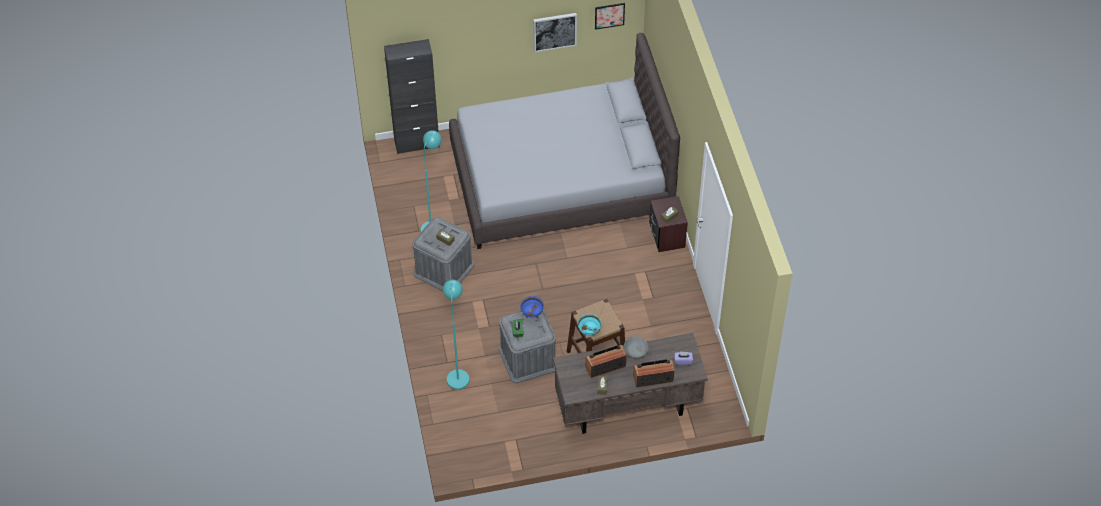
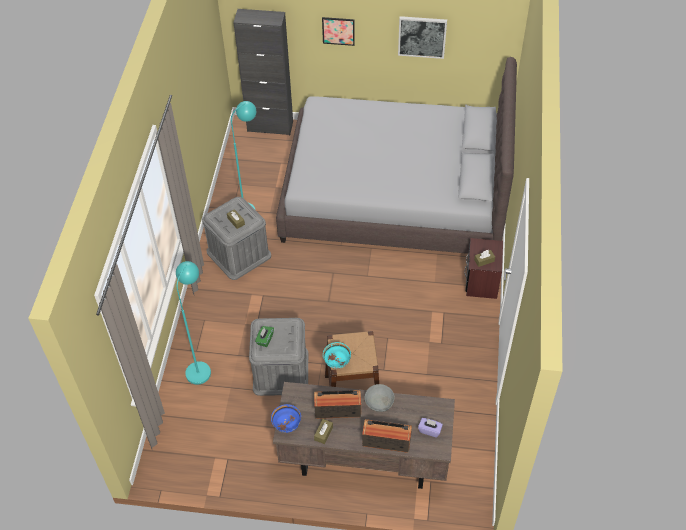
camera: 20 degrees right, 0 degrees up
blue bowl [520,296,544,318] -> blue bowl moved to [271,404,301,433]
picture [595,3,625,30] -> picture moved to [322,17,355,46]

